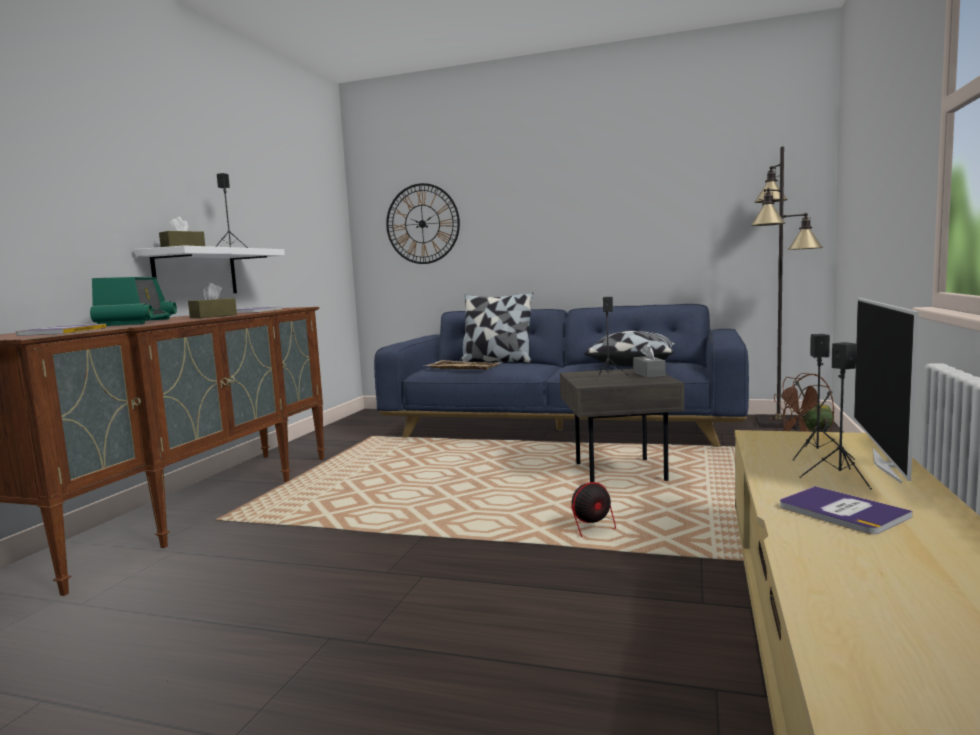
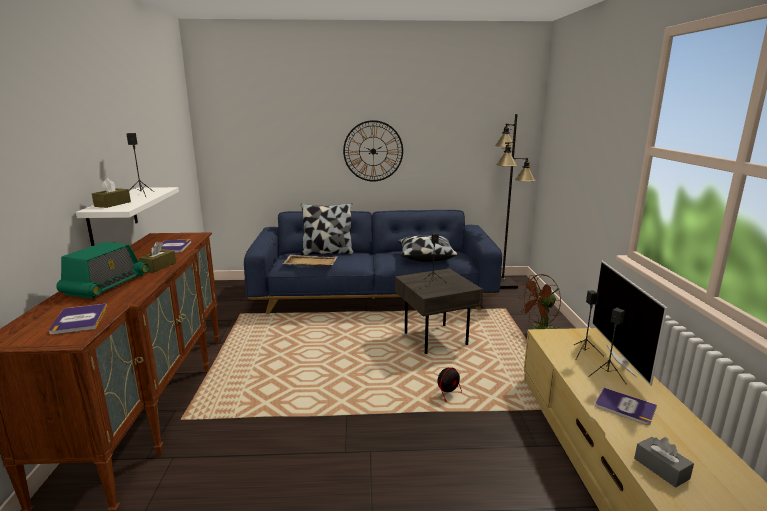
camera: 20 degrees left, 10 degrees up
radio [90,277,177,326] -> radio turned 45 degrees clockwise [56,242,149,299]
wall clock [386,183,460,264] -> wall clock moved to [343,120,403,182]
grey tissue box [633,344,666,378] -> grey tissue box moved to [634,437,694,488]

